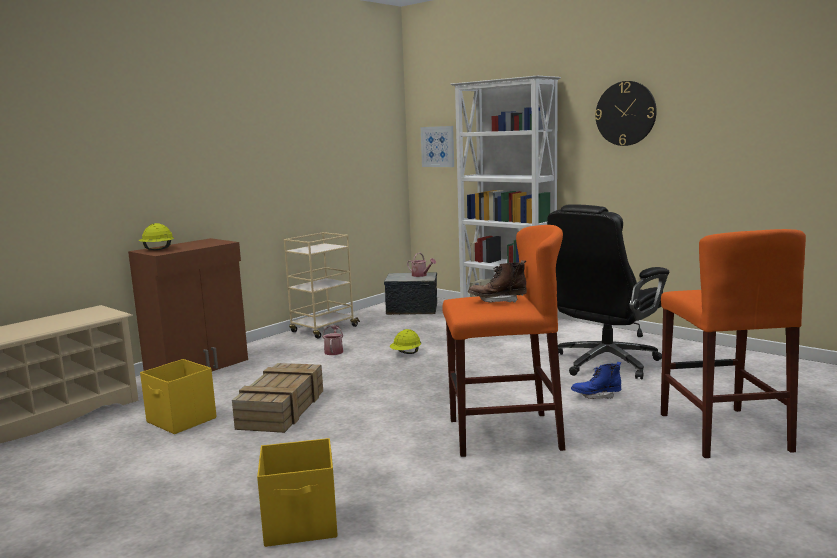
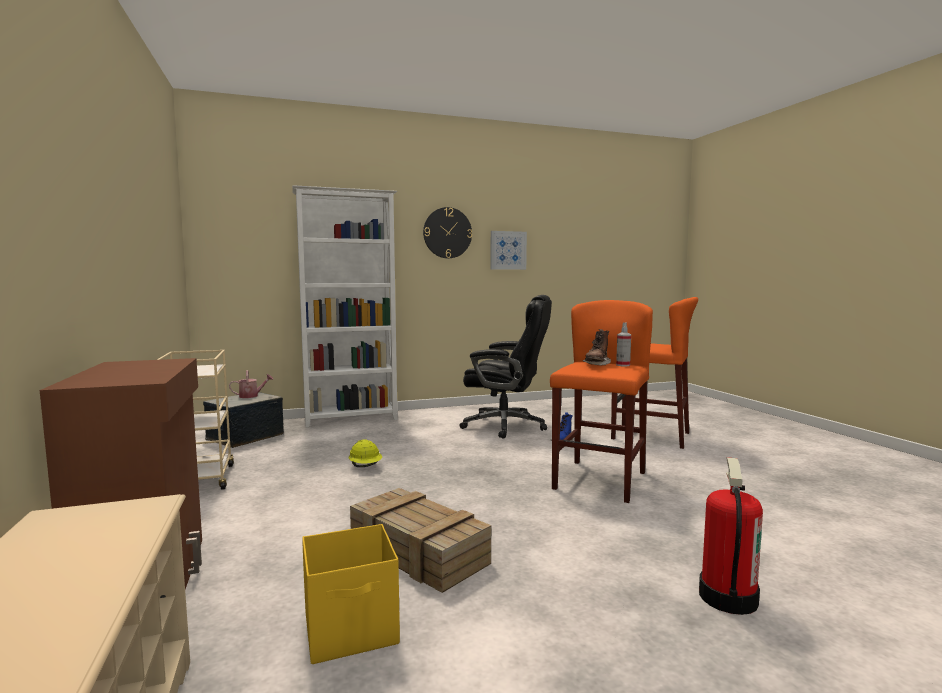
camera: 60 degrees left, 5 degrees down
yellow hard hat [139,223,174,250] -> none
yellow storage box [257,438,338,547] -> fire extinguisher [699,457,763,615]
watering can [322,325,343,355] -> none
picture [421,126,454,167] -> picture moved to [490,231,527,270]
black office chair [547,204,669,379] -> black office chair turned 60 degrees counterclockwise [459,295,552,439]
none -> spray bottle [616,322,631,366]

